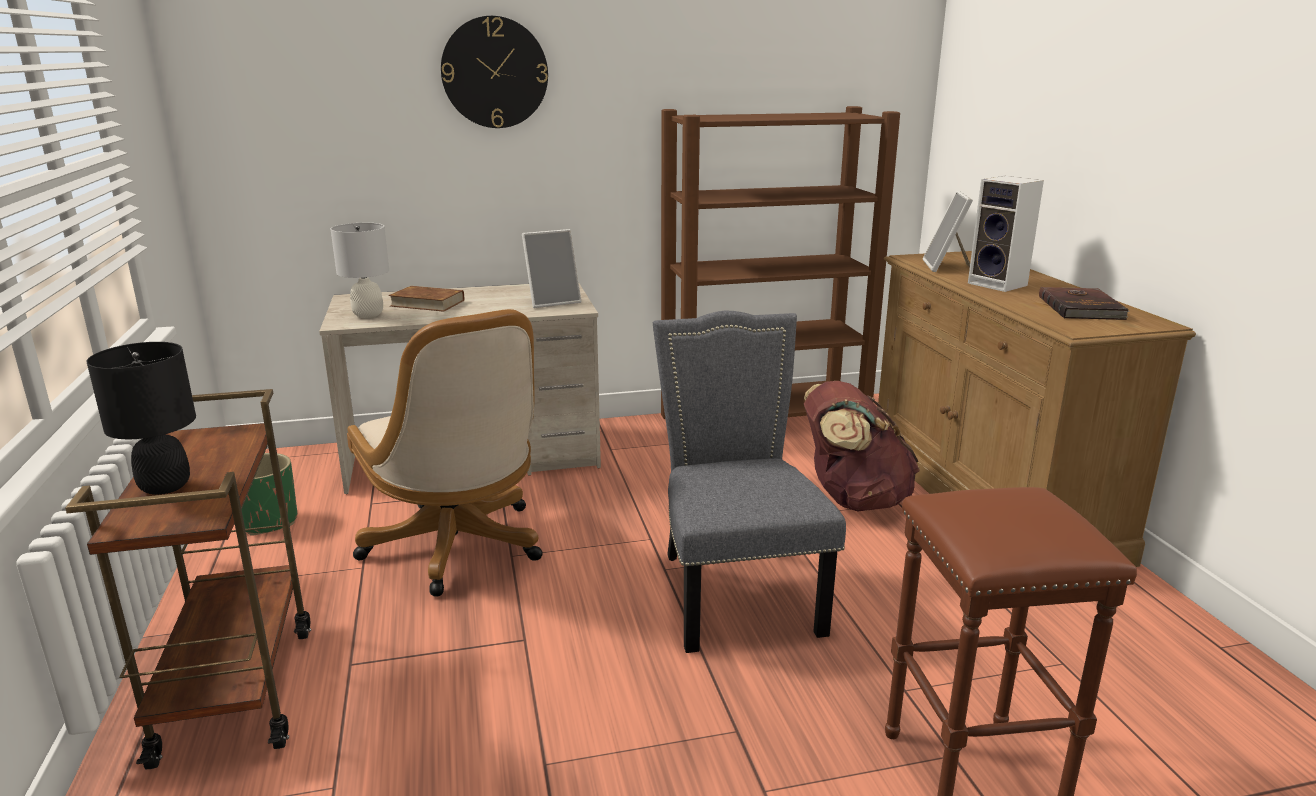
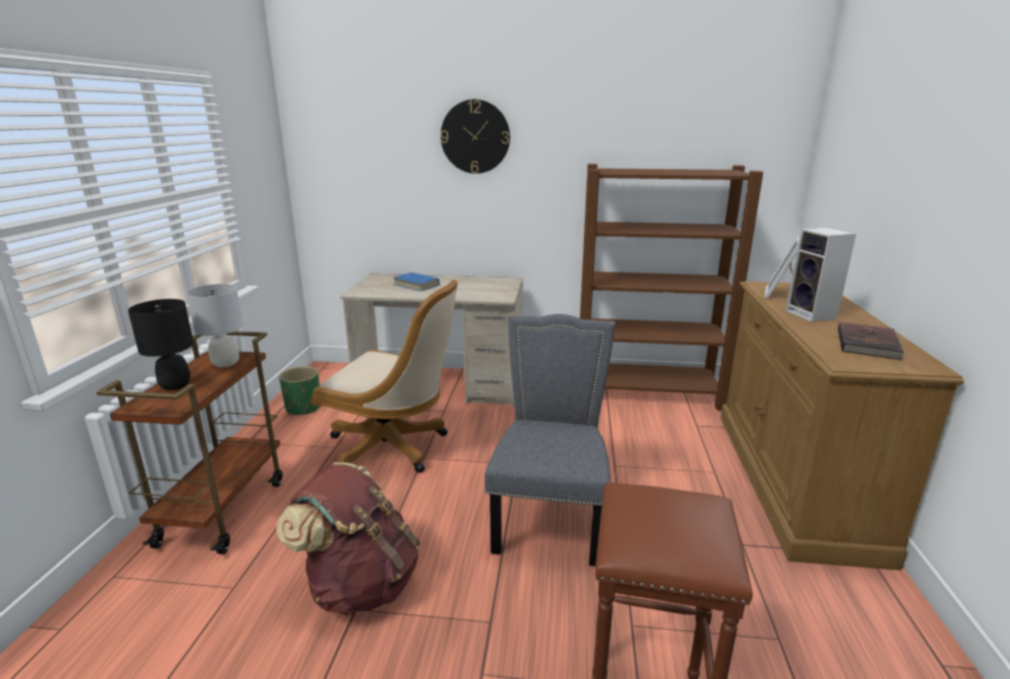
camera: 20 degrees right, 0 degrees up
grey table lamp [331,223,389,318] -> grey table lamp moved to [186,284,243,368]
office chair [347,309,543,597] -> office chair turned 60 degrees counterclockwise [312,280,457,473]
brown book [388,286,464,312] -> blue book [393,272,439,291]
picture frame [522,229,581,308] -> none
brown backpack [804,381,920,511] -> brown backpack moved to [276,462,420,616]

